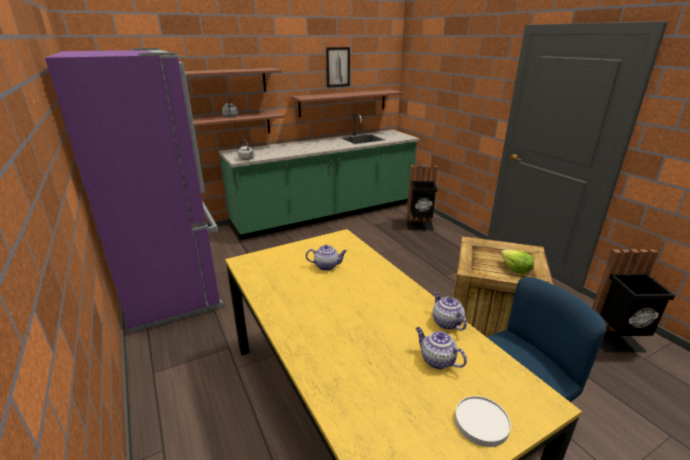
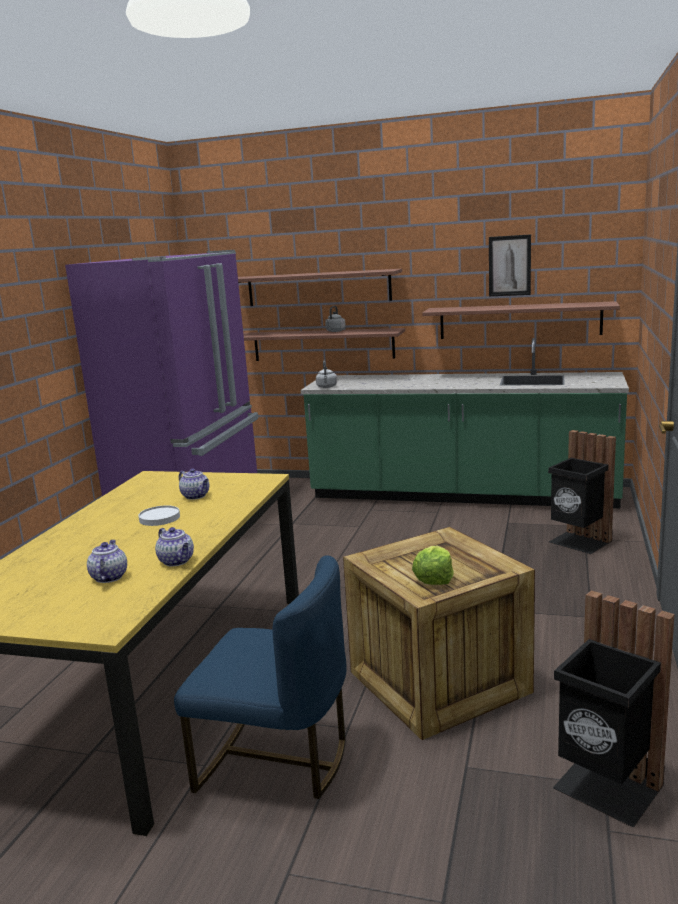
camera: 45 degrees right, 10 degrees down
teapot [433,291,467,331] -> teapot turned 120 degrees clockwise [155,527,194,566]
white plate [455,396,511,447] -> white plate moved to [138,505,180,526]

